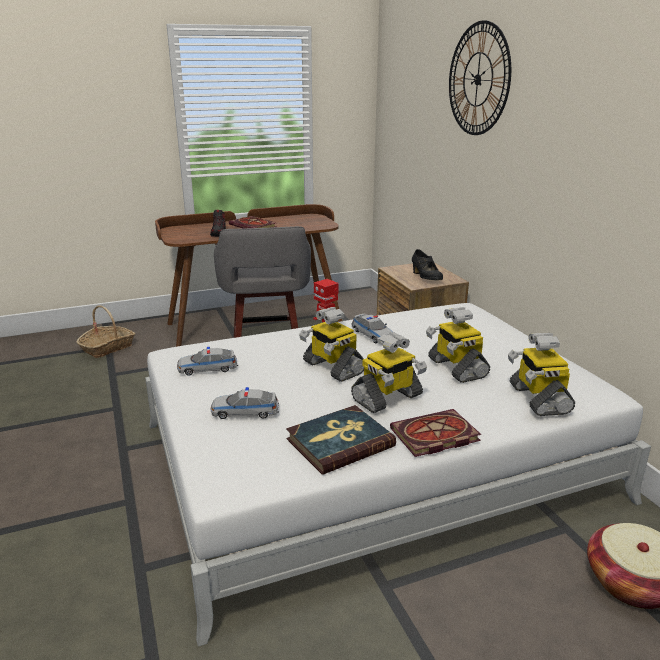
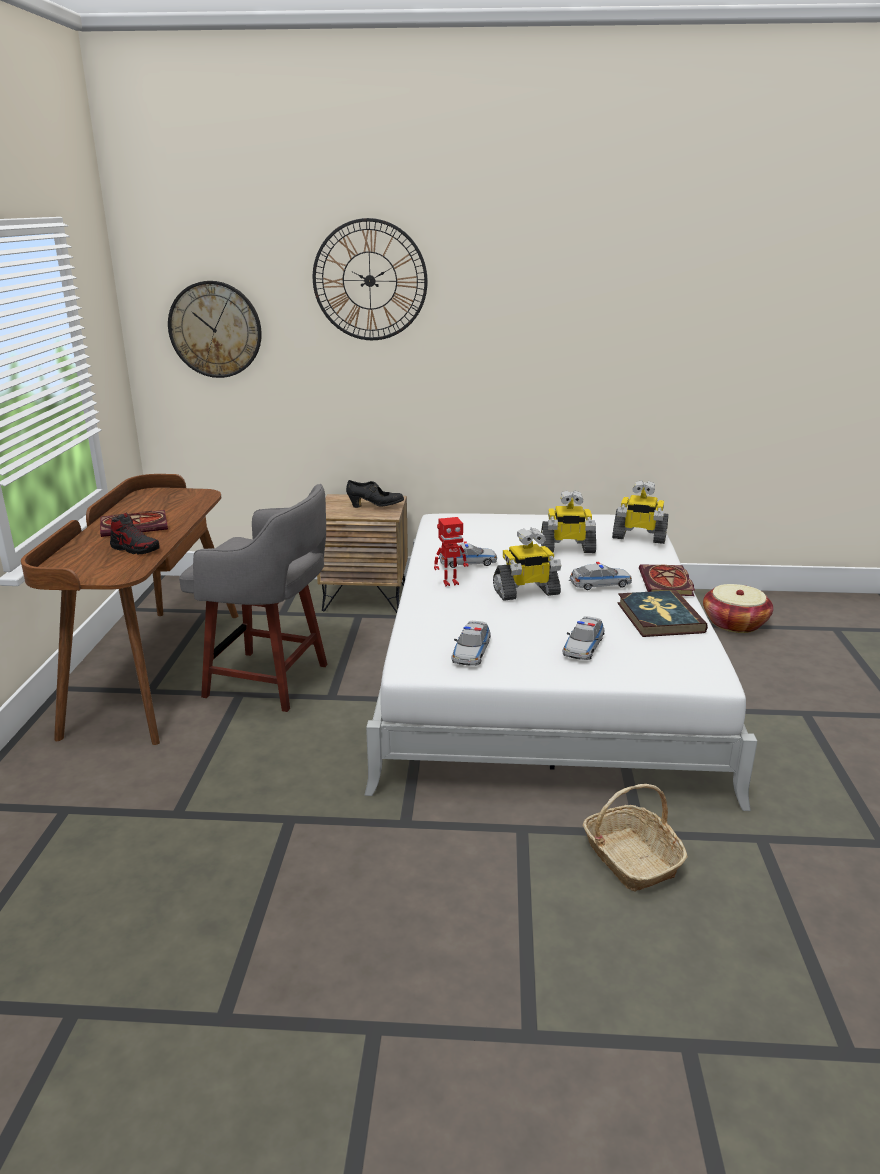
camera: 65 degrees left, 0 degrees up
basket [77,305,135,358] -> basket moved to [583,784,688,891]
toy robot [351,332,427,413] -> toy car [569,562,632,590]
none -> wall clock [168,281,262,378]

